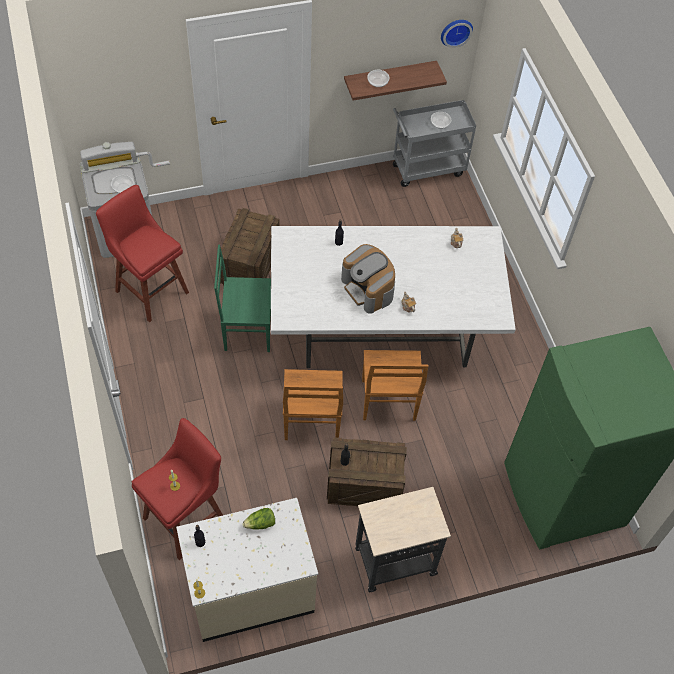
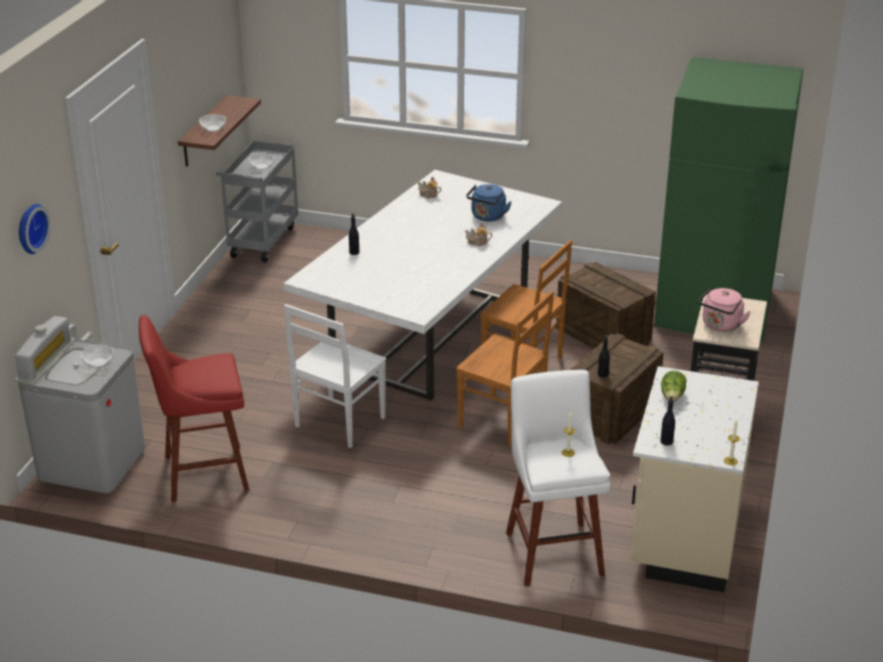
camera: 55 degrees left, 25 degrees down
red stool [132,418,223,560] -> white stool [506,370,611,587]
green chair [214,244,271,352] -> white chair [284,304,386,448]
crate [219,208,280,286] -> crate moved to [556,262,656,349]
coffee machine [341,244,395,314] -> none
wall clock [441,20,473,48] -> wall clock moved to [19,204,51,254]
none -> blue kettle [466,184,511,221]
none -> pink kettle [698,288,751,332]

